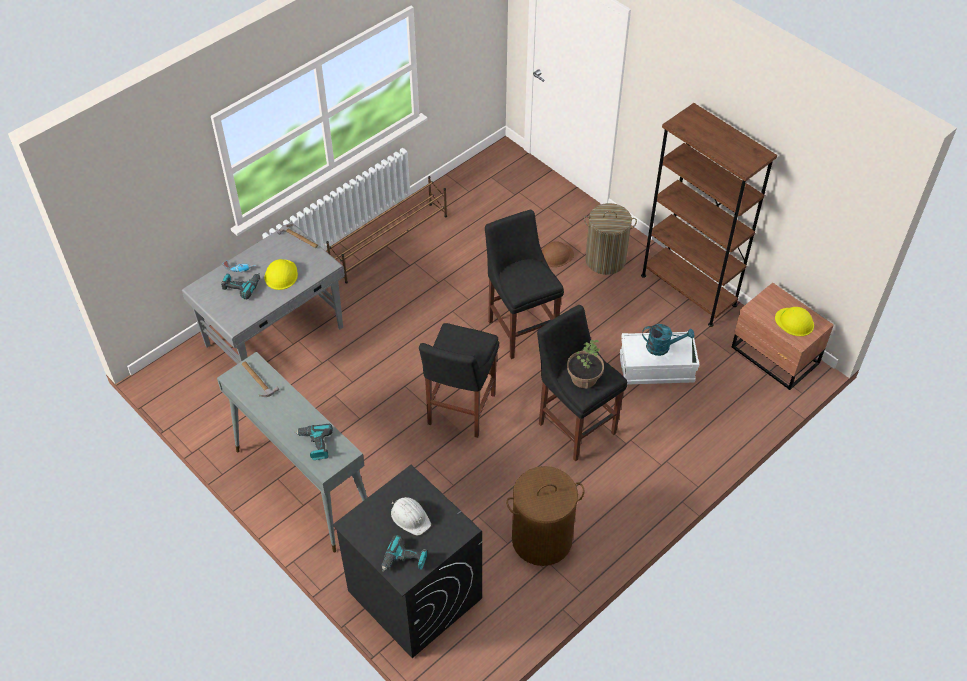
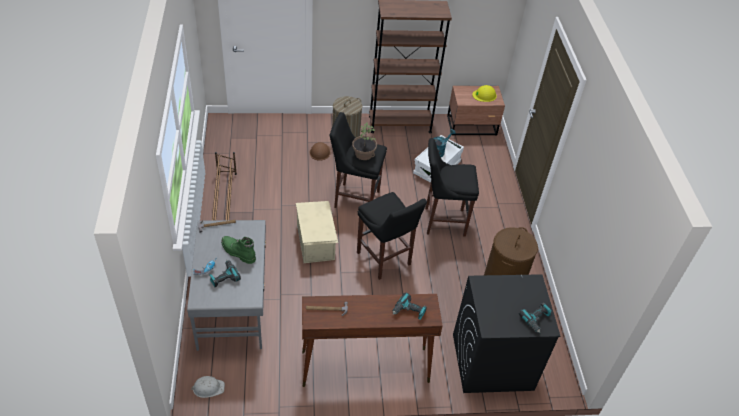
camera: 55 degrees left, 5 degrees down
grey console table [217,352,367,552] -> brown console table [302,294,442,387]
yellow hard hat [264,259,298,290] -> green boot [221,236,256,264]
white hard hat [391,497,431,536] -> white hard hat moved to [191,376,225,398]
potted plant [567,339,604,389] -> potted plant moved to [352,123,377,160]
none -> beige storage box [296,201,338,263]

